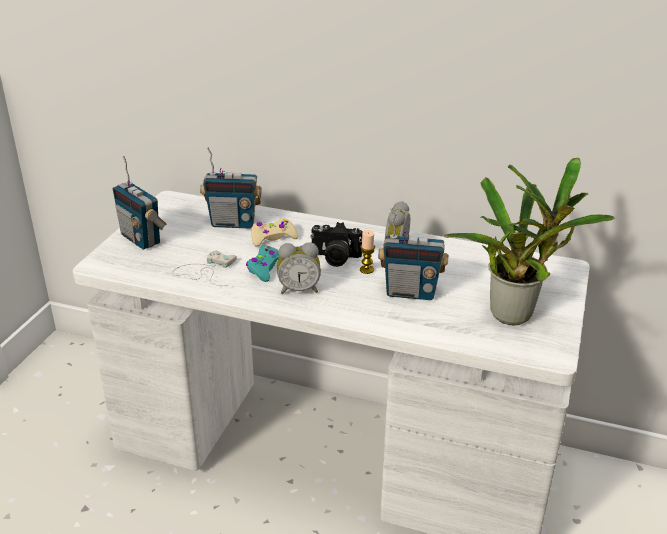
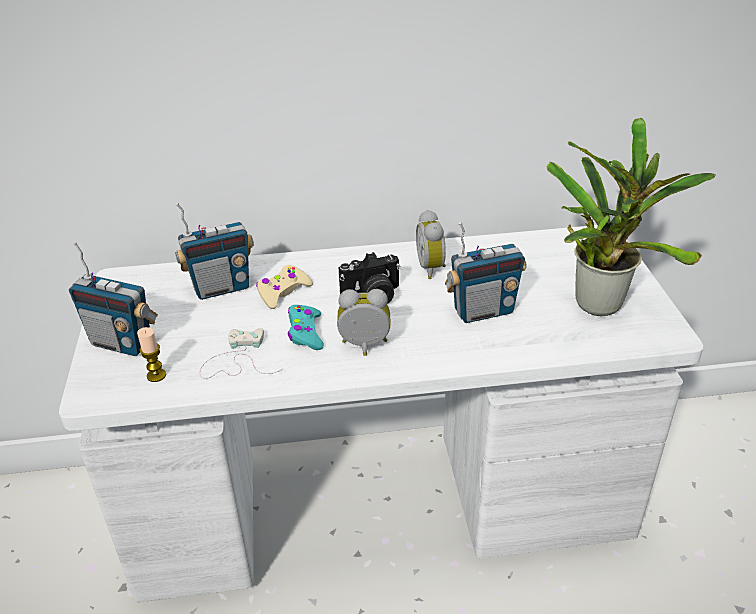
camera: 25 degrees left, 5 degrees up
alarm clock [277,242,321,294] -> alarm clock turned 150 degrees counterclockwise [337,289,391,356]
candle [360,230,375,274] -> candle moved to [137,327,166,382]

